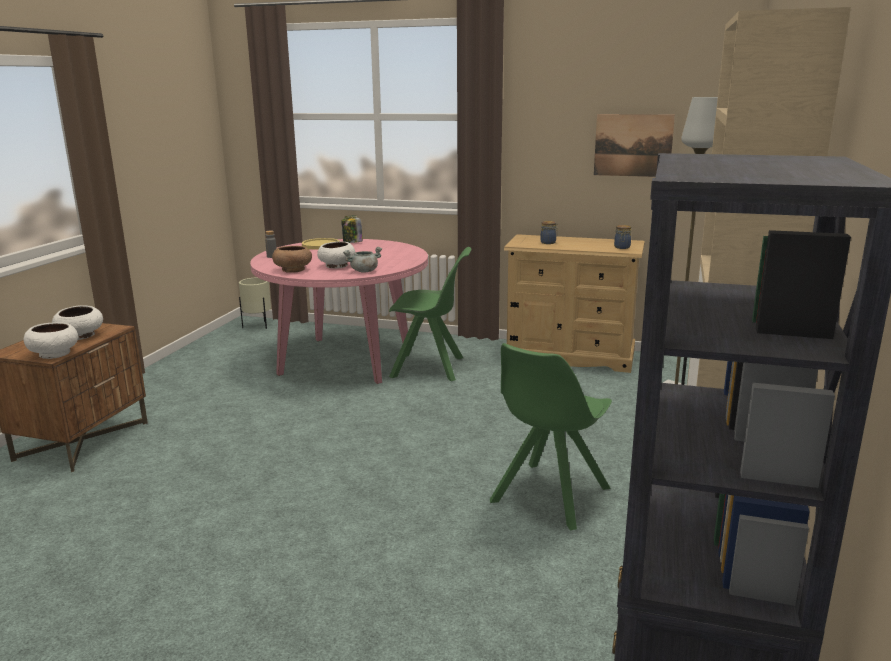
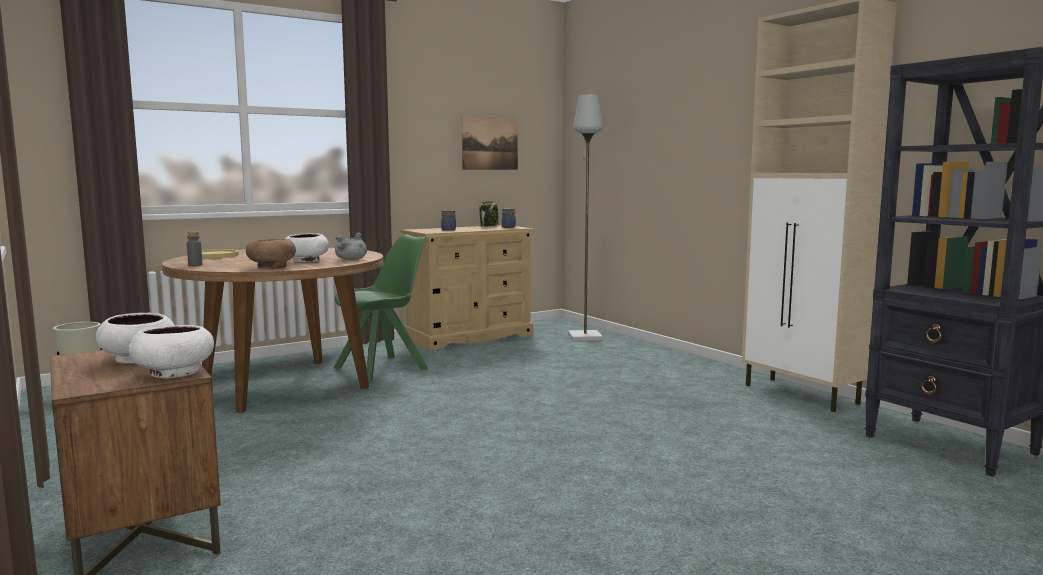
camera: 50 degrees left, 10 degrees down
pink dining table [250,239,428,384] -> brown dining table [162,248,383,413]
jar [341,216,363,243] -> jar moved to [479,201,499,227]
green chair [490,343,612,530] -> none

